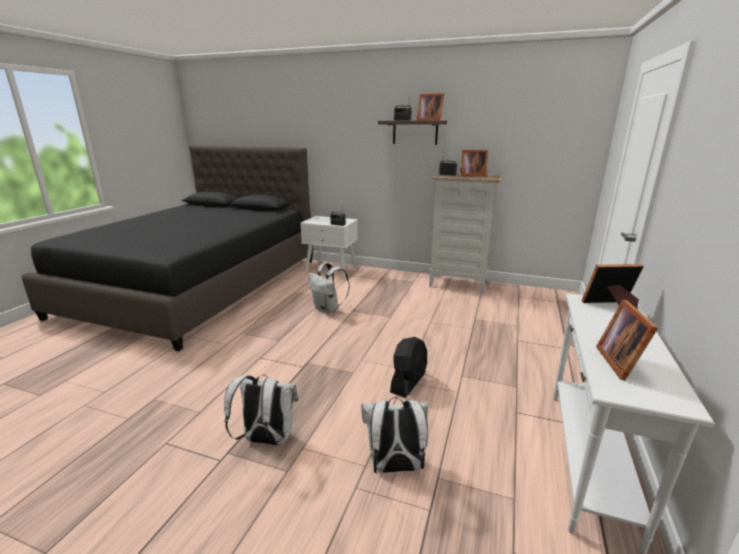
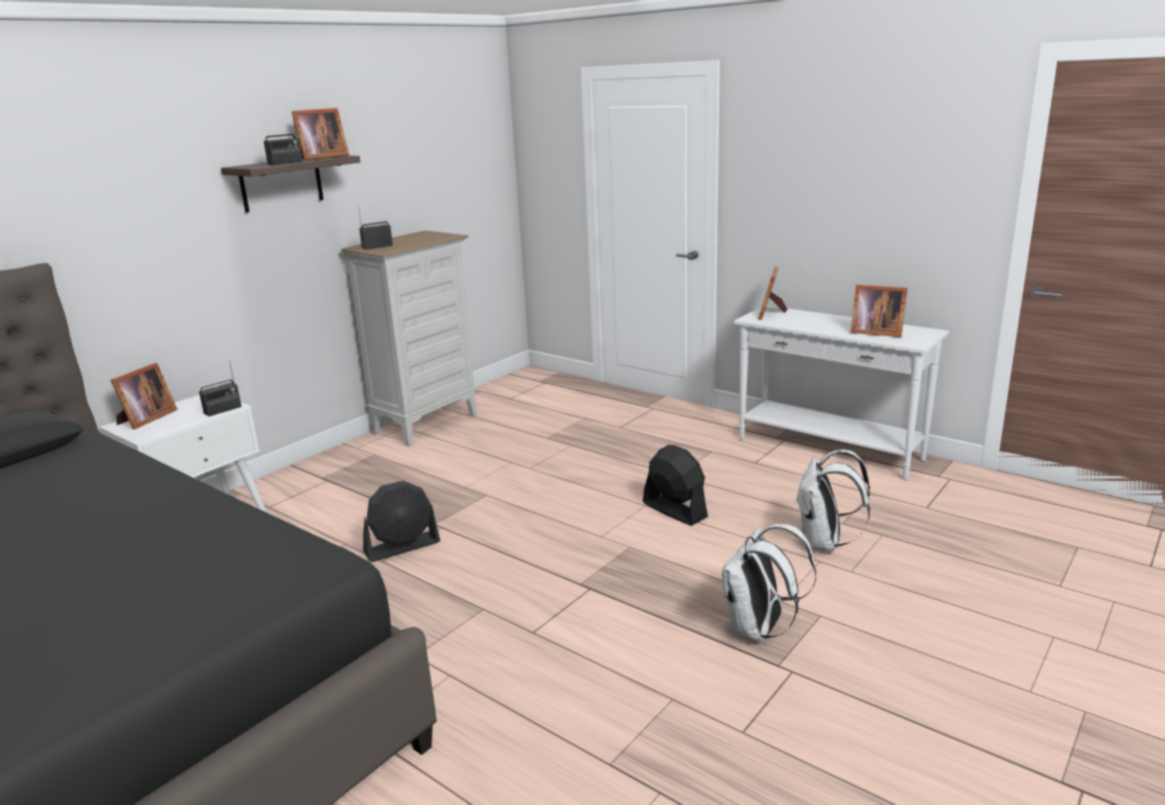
camera: 70 degrees left, 0 degrees up
white backpack [308,263,350,313] -> black fan [363,481,440,562]
picture frame [460,150,488,176] -> picture frame moved to [110,363,178,429]

